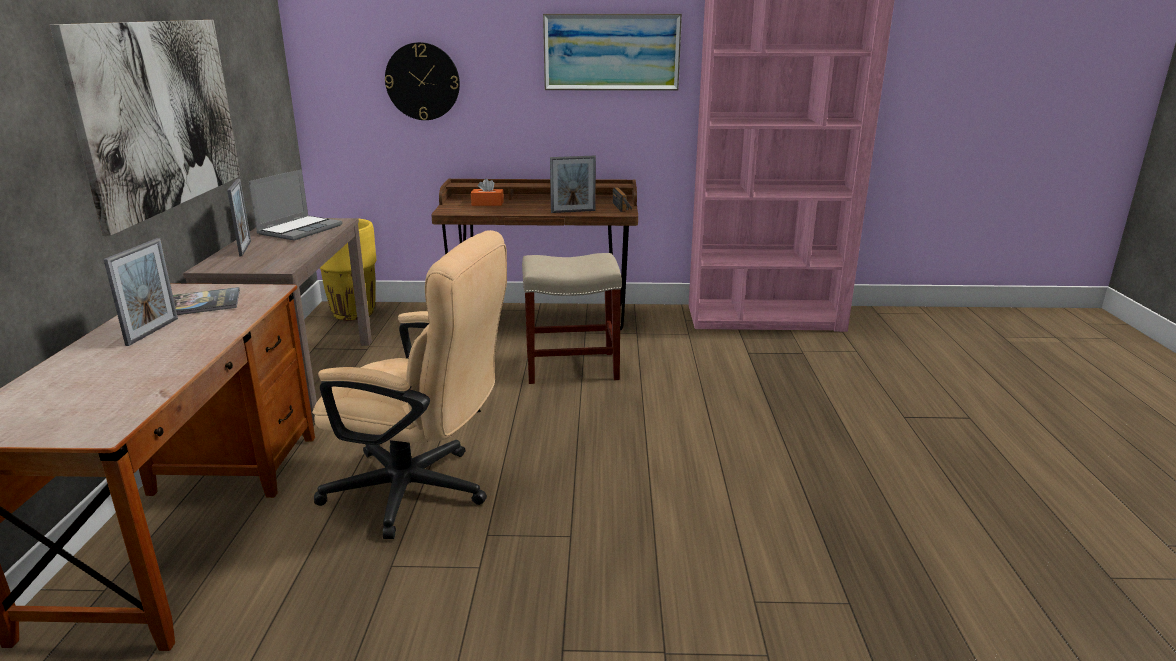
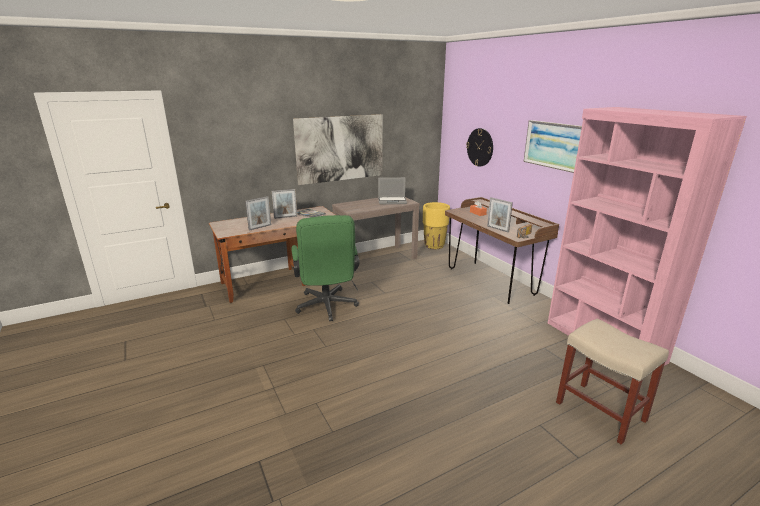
camera: 60 degrees right, 0 degrees up
picture frame [227,179,251,256] -> picture frame moved to [245,196,271,231]
beige office chair [312,230,507,539] -> green office chair [291,215,360,321]
beige stool [522,253,622,384] -> beige stool moved to [556,318,669,445]

